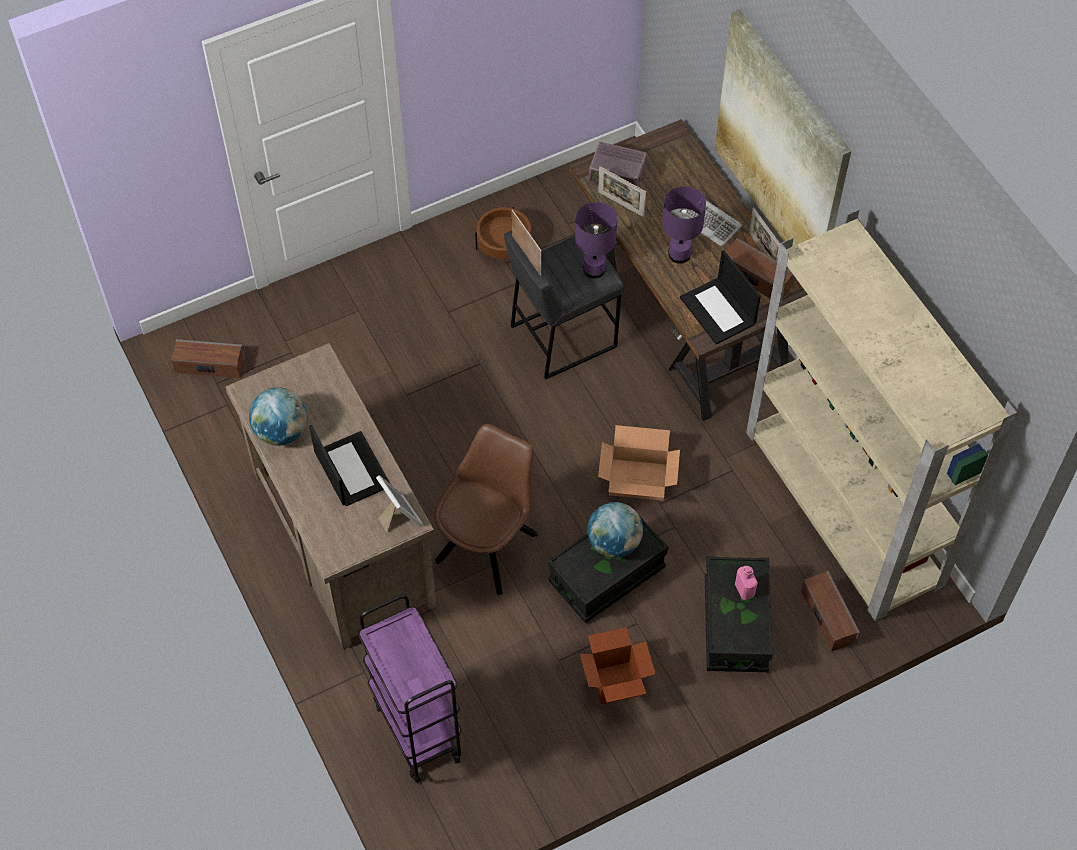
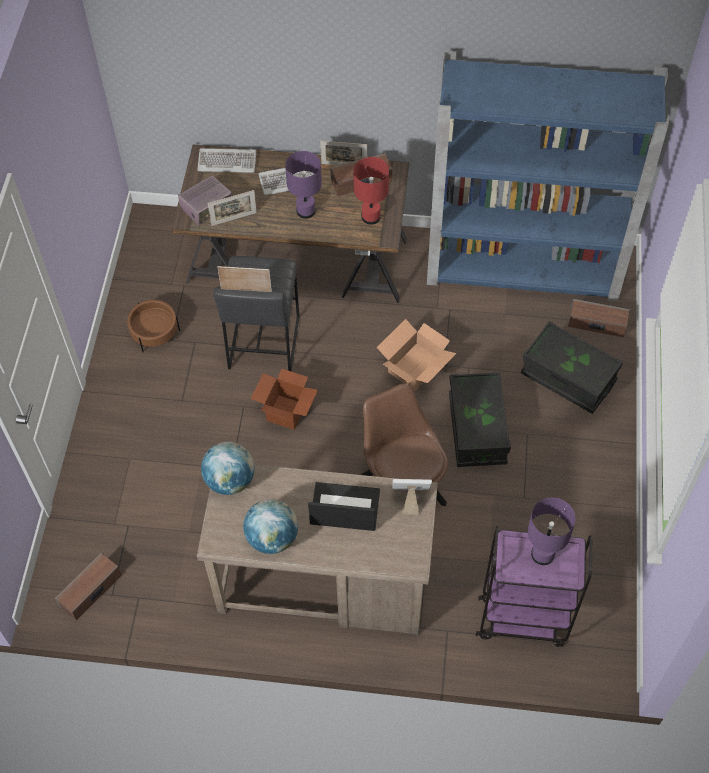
camera: 55 degrees left, 0 degrees up
purple table lamp [575,202,617,279] -> purple table lamp moved to [528,497,575,565]
cardboard box [580,627,656,704] -> cardboard box moved to [251,369,318,430]
globe [587,502,643,558] -> globe moved to [201,442,254,495]
laptop [680,250,761,344] -> red table lamp [354,157,389,225]
picture [715,10,851,246] -> none
pink bottle [735,566,758,600] -> none
beige bookcase [746,209,1017,621] -> blue bookcase [427,51,669,302]
none -> keyboard [197,148,256,173]

